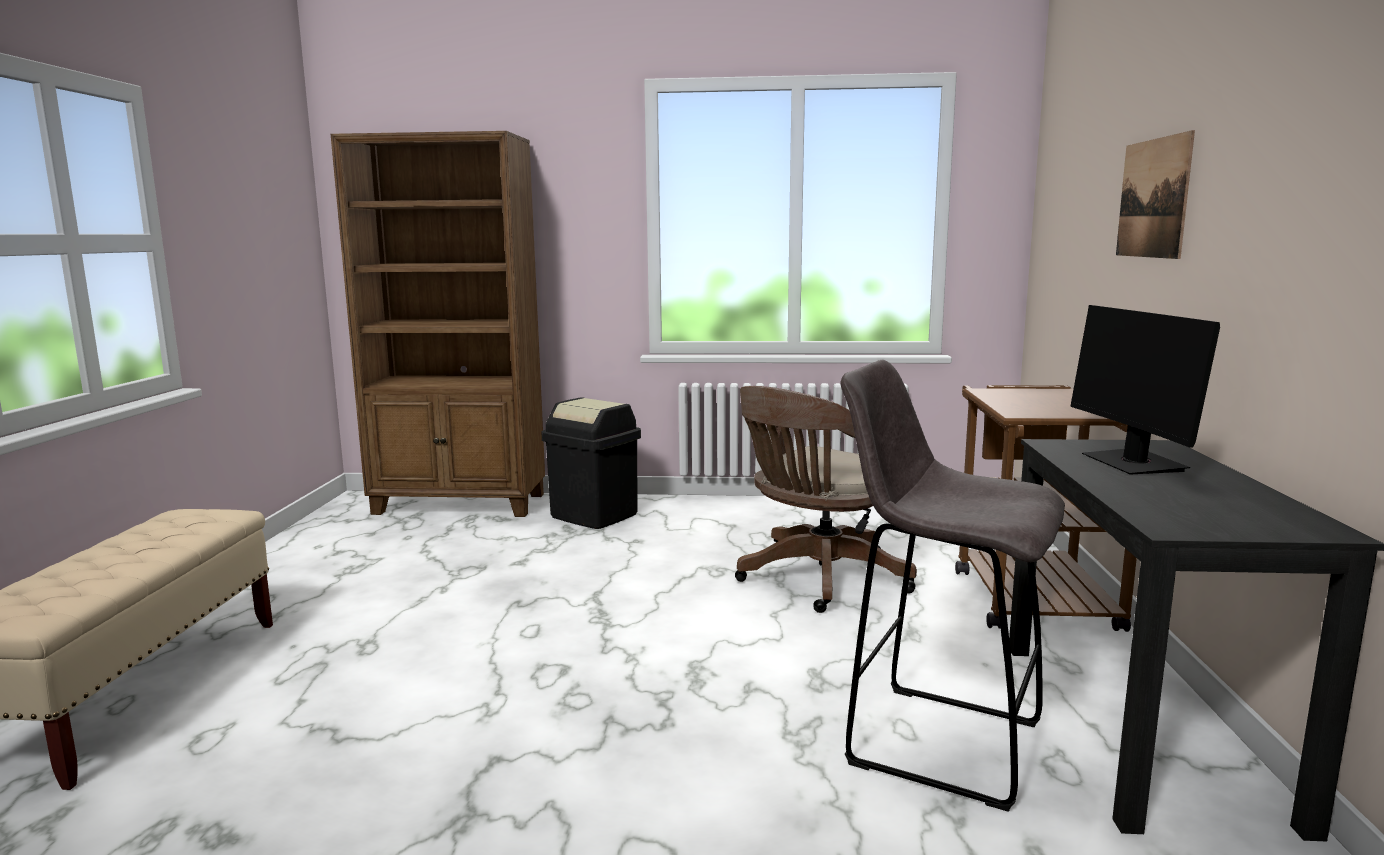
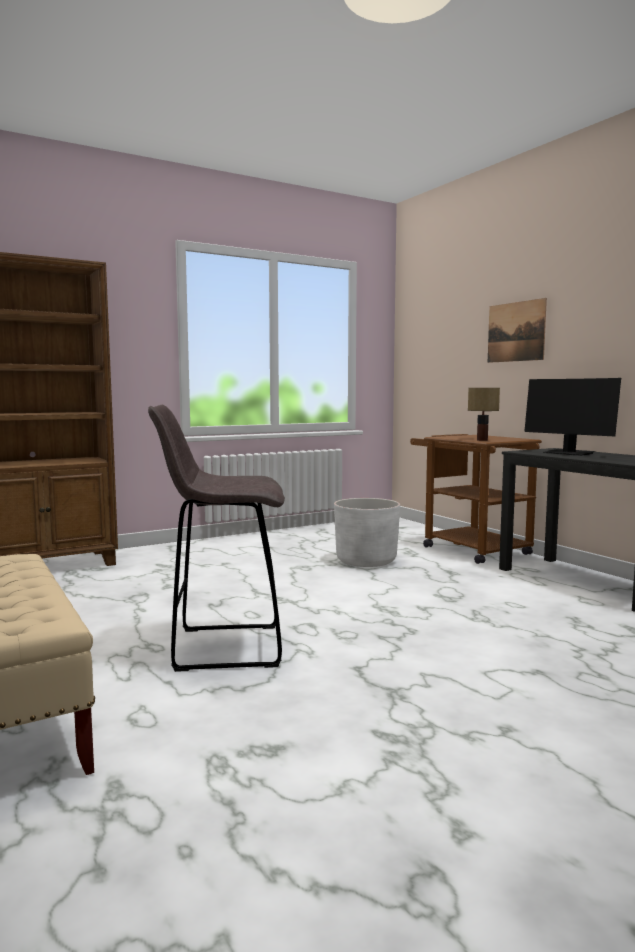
camera: 35 degrees left, 5 degrees down
black trash can [541,397,641,529] -> none
brown office chair [735,386,917,613] -> white planter [334,498,400,567]
grey stool [840,360,1065,812] -> grey stool moved to [148,405,285,672]
none -> table lamp [468,388,500,441]

